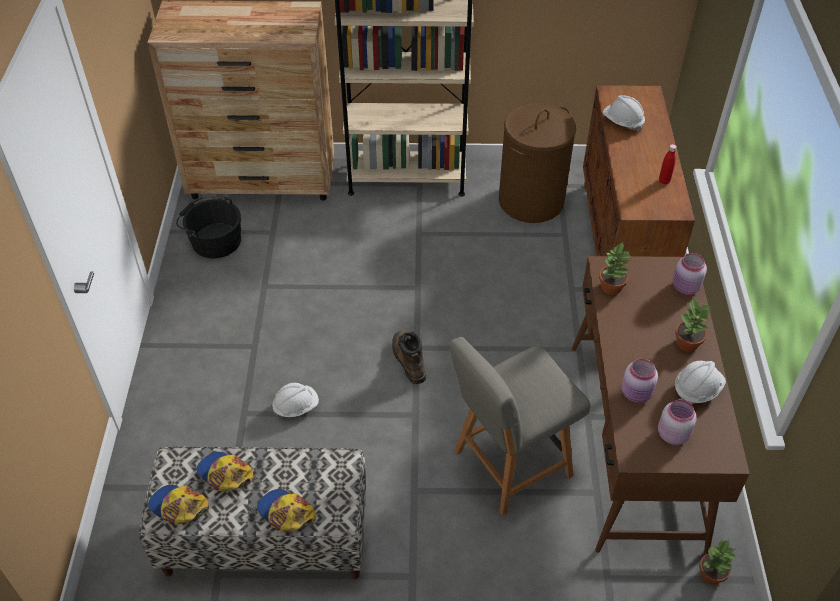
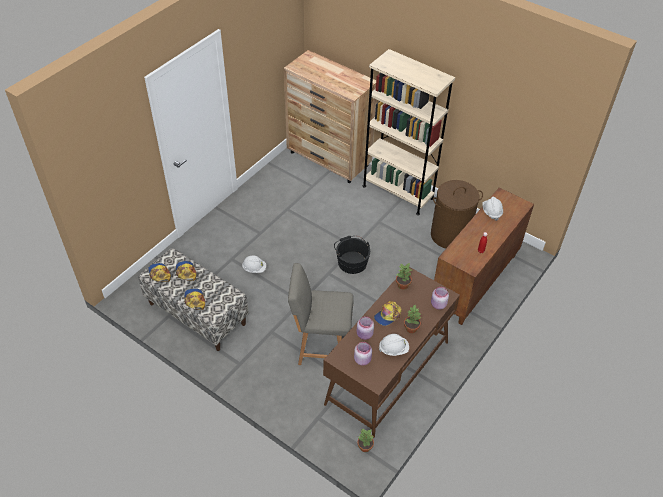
camera: 35 degrees right, 0 degrees up
black bucket [176,197,241,258] -> black bucket moved to [334,236,370,274]
brown boot [392,330,426,384] -> none
none -> cap [374,301,402,326]

